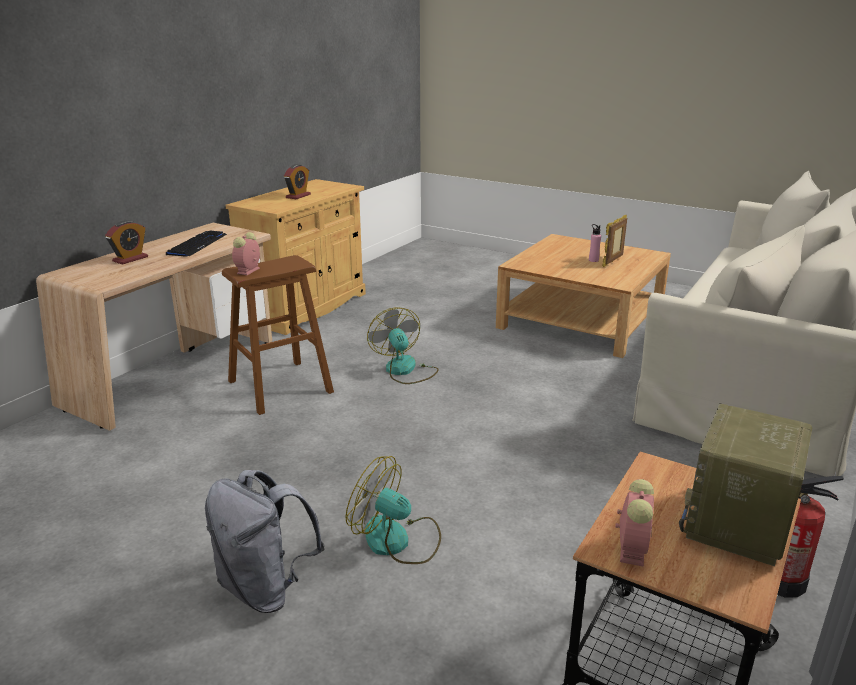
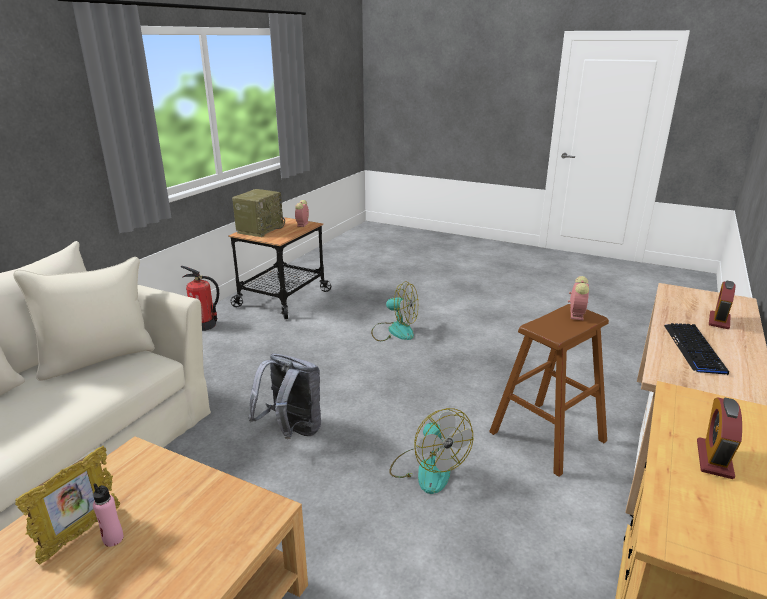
camera: 175 degrees right, 0 degrees up
grey backpack [205,470,325,613] -> grey backpack moved to [248,354,321,439]

